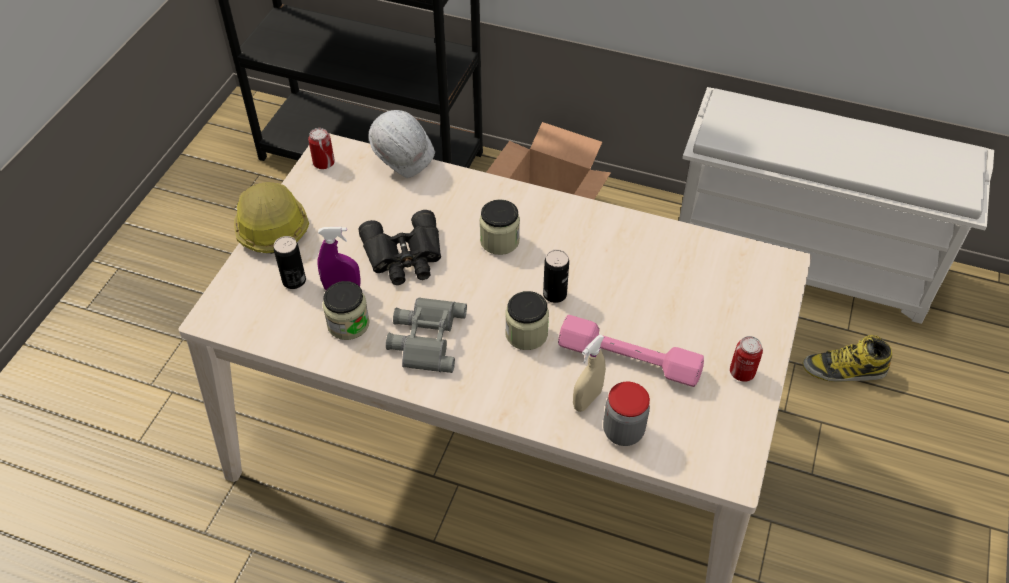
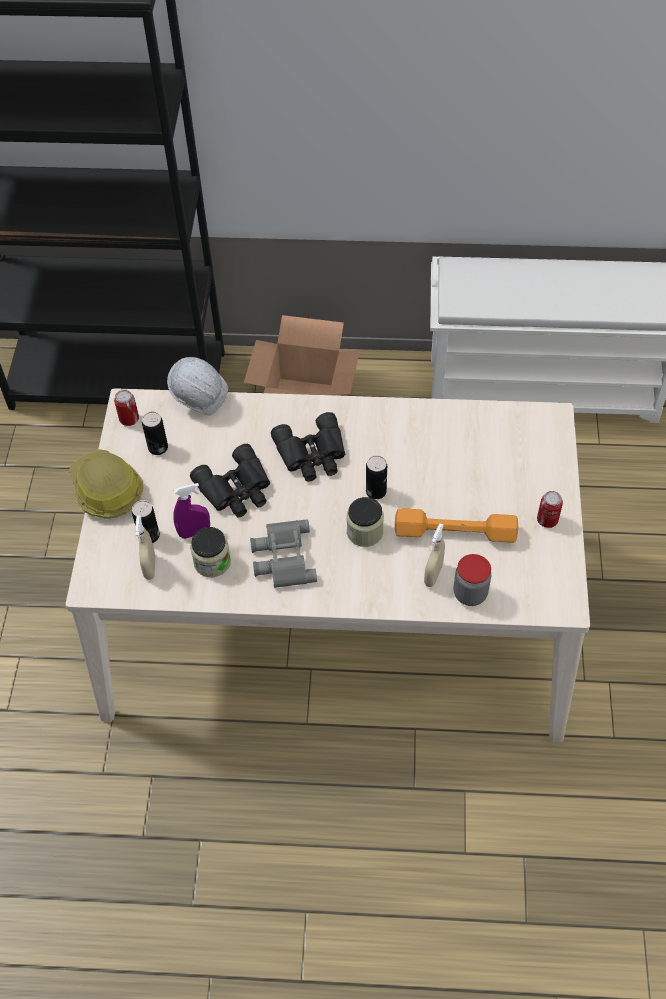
camera: 15 degrees left, 5 degrees up
jar [479,199,520,255] -> black binoculars [271,412,345,481]
pink dumbbell [558,315,704,387] -> orange dumbbell [395,508,518,543]
boot [803,335,892,382] -> none
none -> beige spray bottle [135,516,155,580]
none -> can [142,412,168,455]

